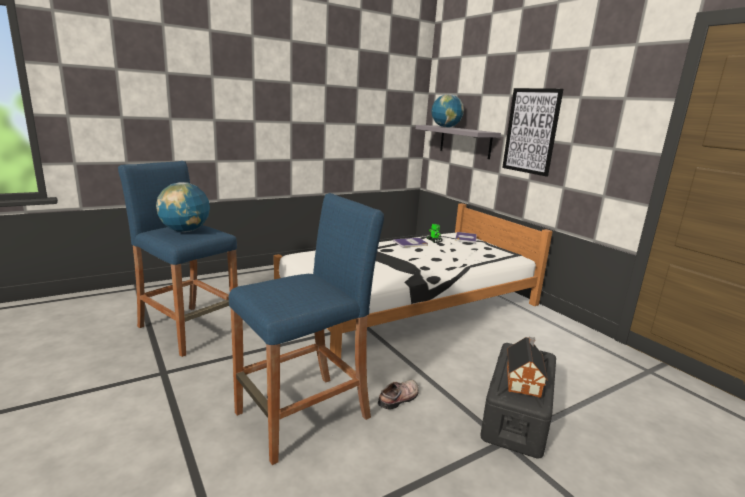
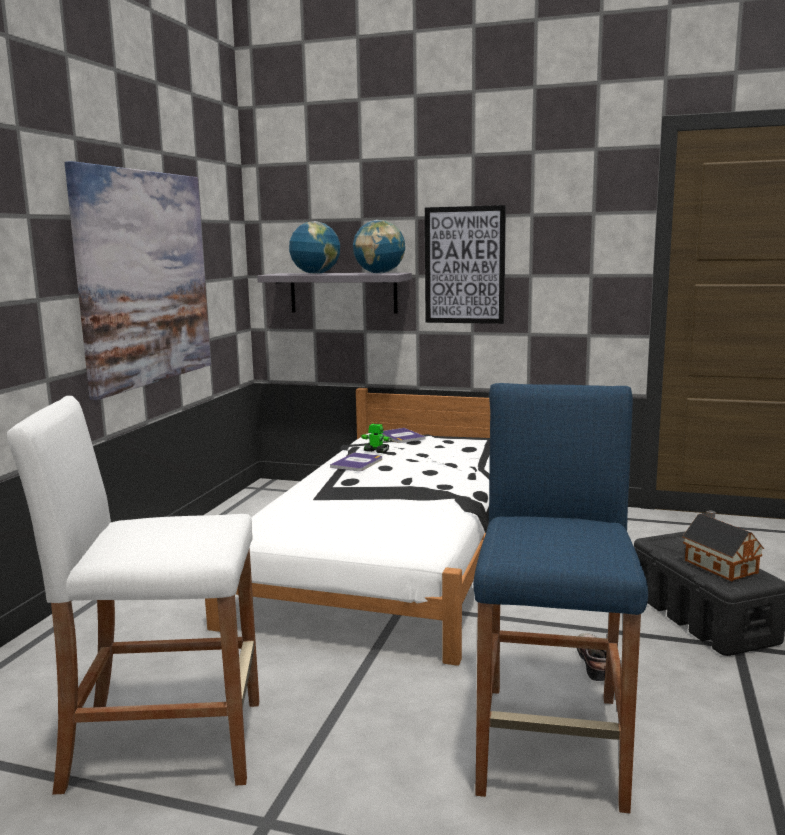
camera: 40 degrees left, 5 degrees down
blue stool [118,161,238,357] -> white stool [7,396,259,794]
globe [156,182,210,232] -> globe moved to [353,220,405,273]
none -> picture [65,161,211,400]

